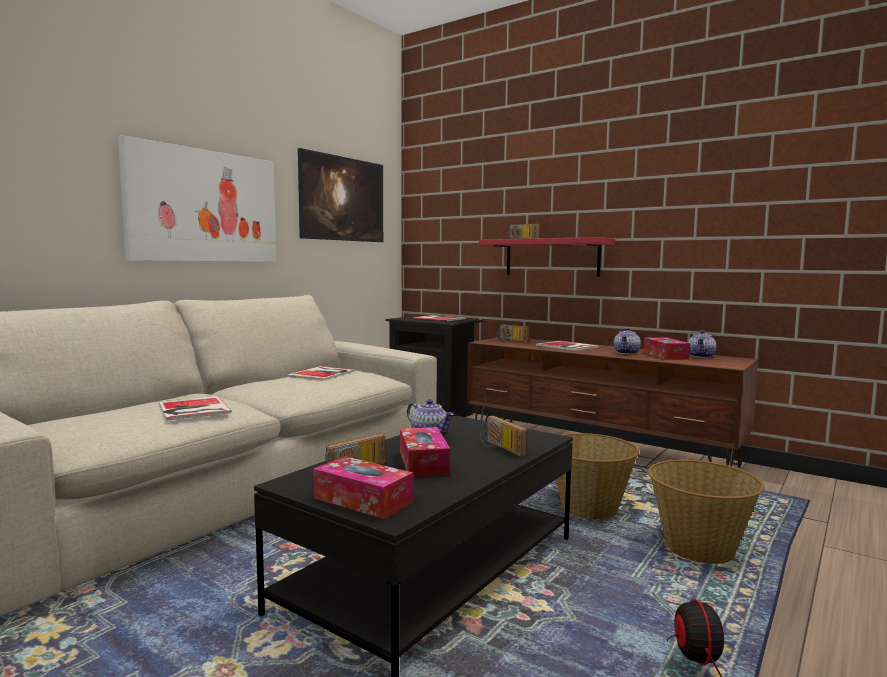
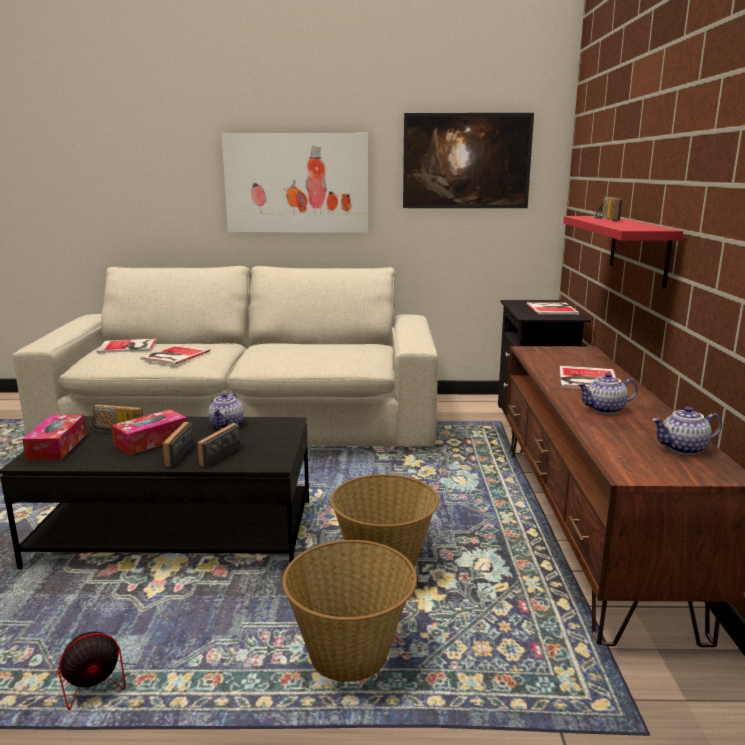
camera: 55 degrees right, 10 degrees up
book [286,366,355,381] -> book moved to [97,338,157,353]
radio [497,324,529,342] -> radio moved to [163,422,194,467]
tissue box [644,337,691,360] -> none

